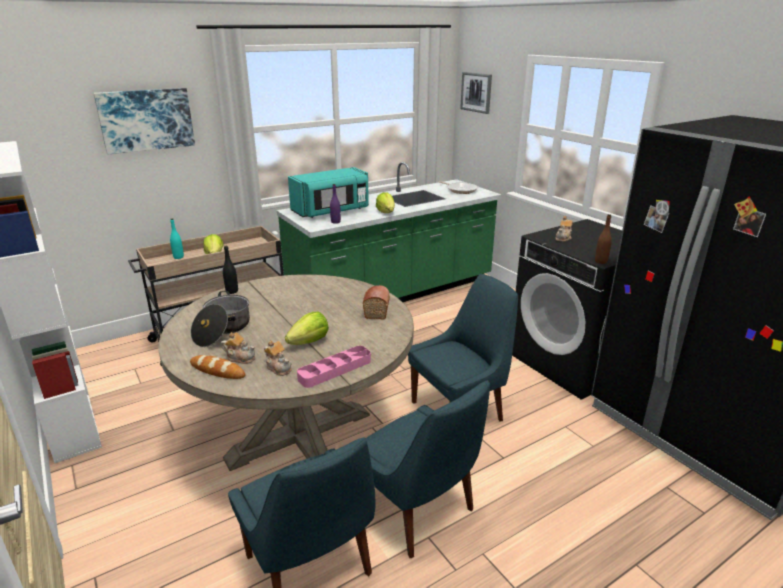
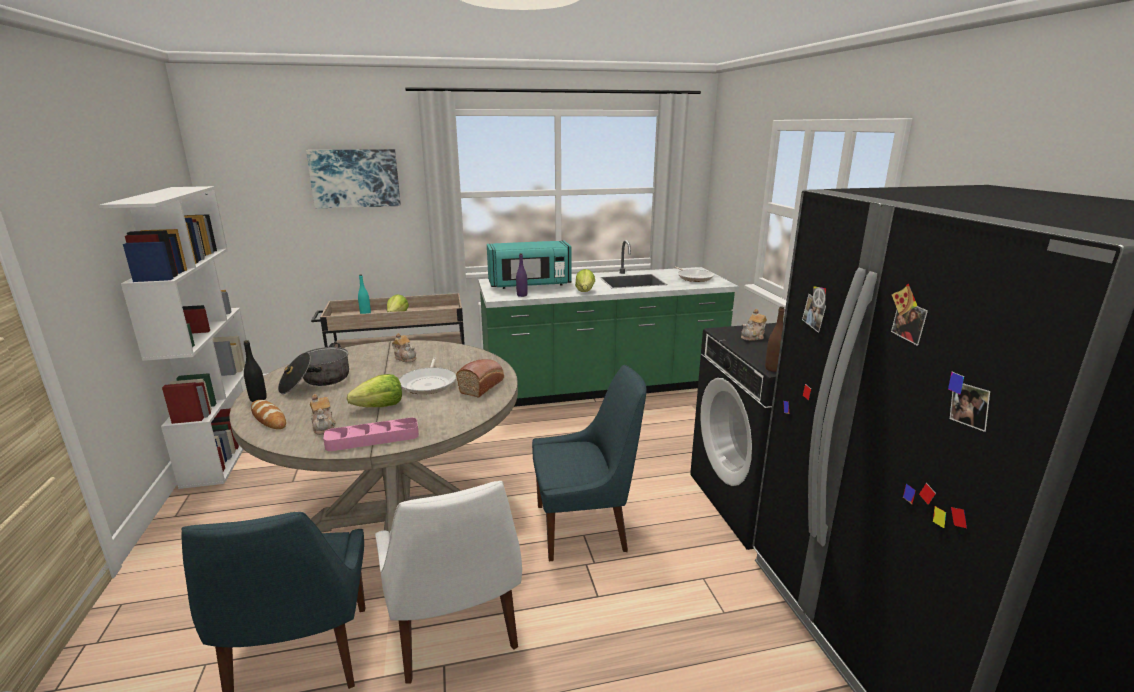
camera: 20 degrees right, 5 degrees down
teapot [221,332,255,364] -> teapot moved to [392,333,417,362]
black bottle [223,245,238,294] -> black bottle moved to [244,340,267,402]
blue chair [366,380,490,558] -> white chair [375,481,522,684]
picture [460,72,492,114] -> none
none -> frying pan [399,357,456,395]

